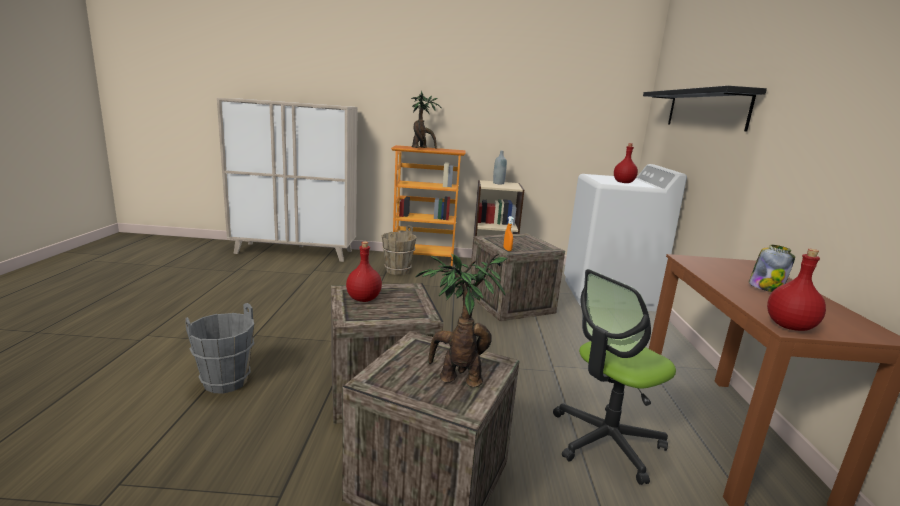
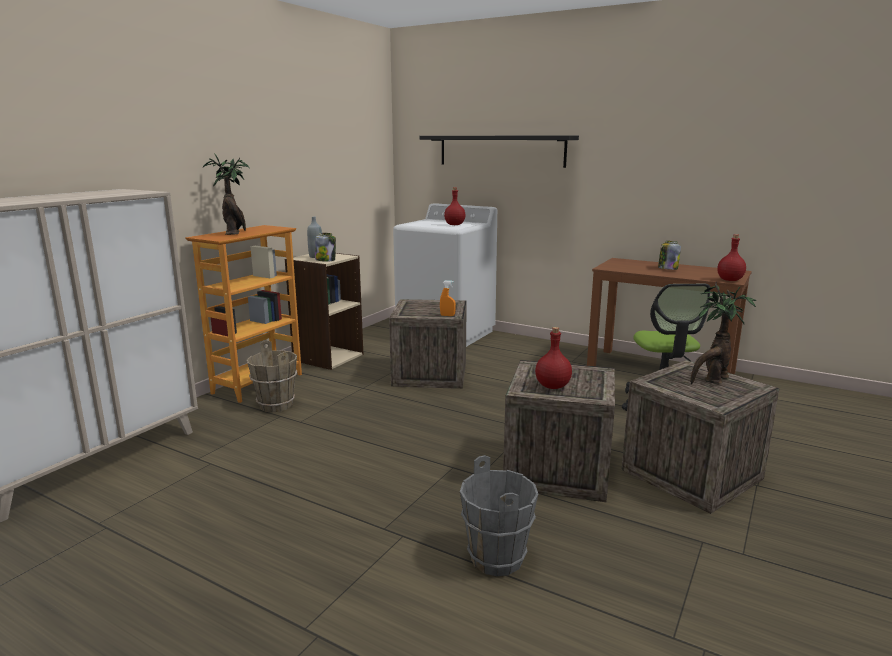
camera: 60 degrees left, 0 degrees up
none -> jar [315,233,336,262]

